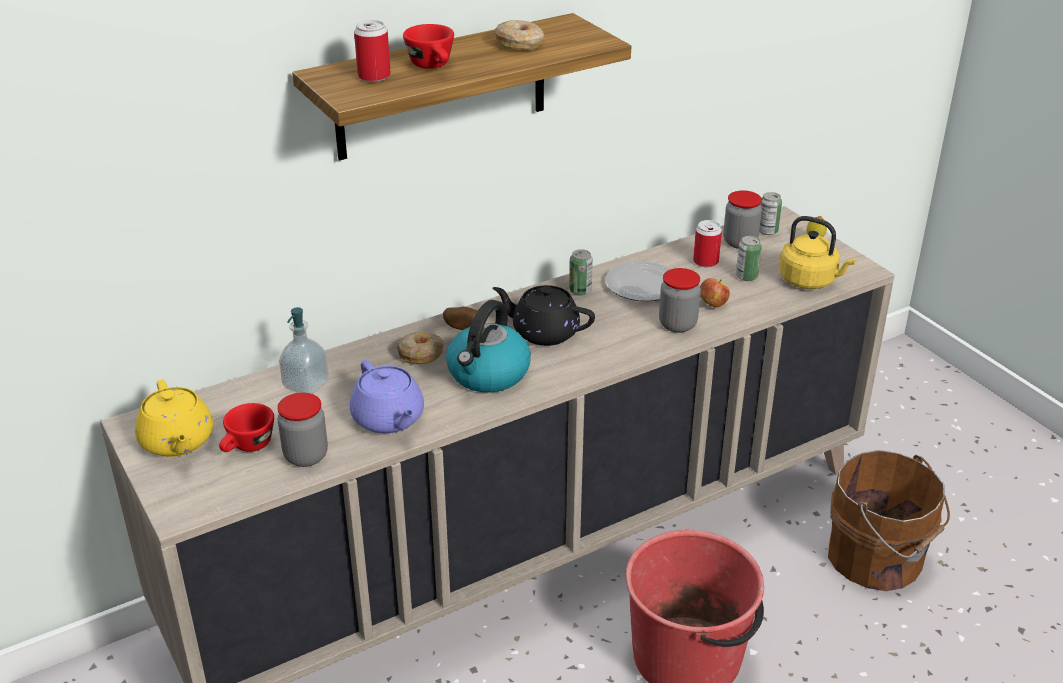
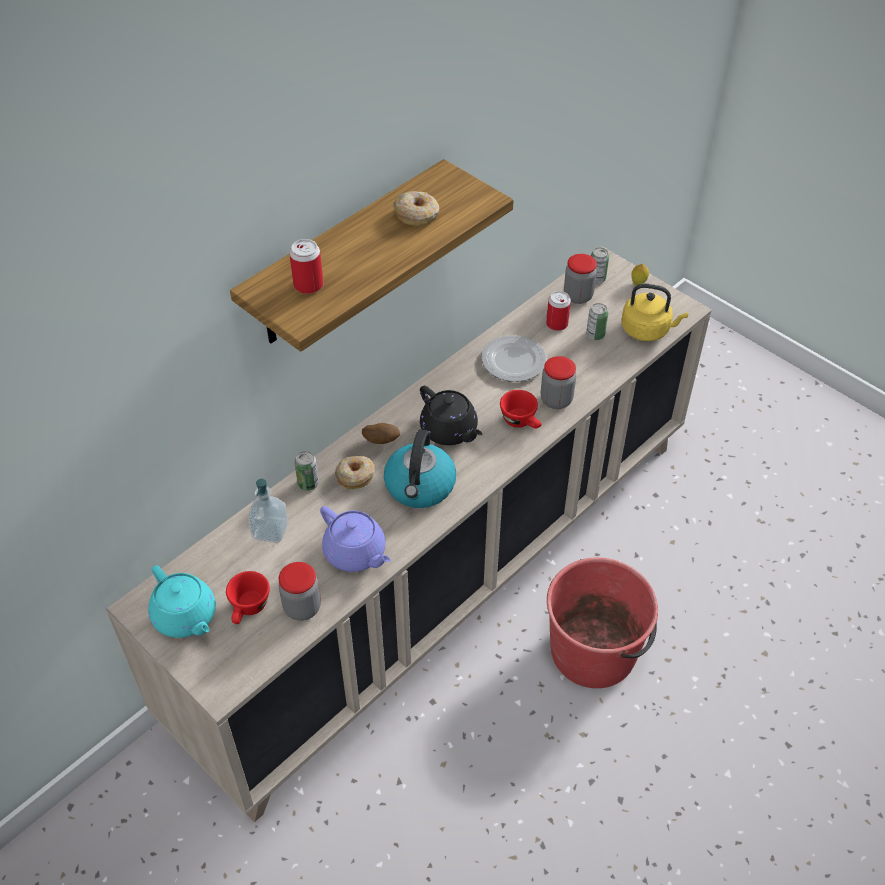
camera: 15 degrees left, 15 degrees up
yellow teapot [135,380,213,457] -> turquoise teapot [148,565,216,638]
red cup [403,24,454,69] -> red cup moved to [500,390,542,429]
black teapot [493,285,595,346] -> black teapot turned 135 degrees counterclockwise [420,386,482,445]
can [569,249,593,296] -> can moved to [294,451,319,491]
apple [700,278,730,307] -> none
brown bucket [828,450,950,591] -> none

